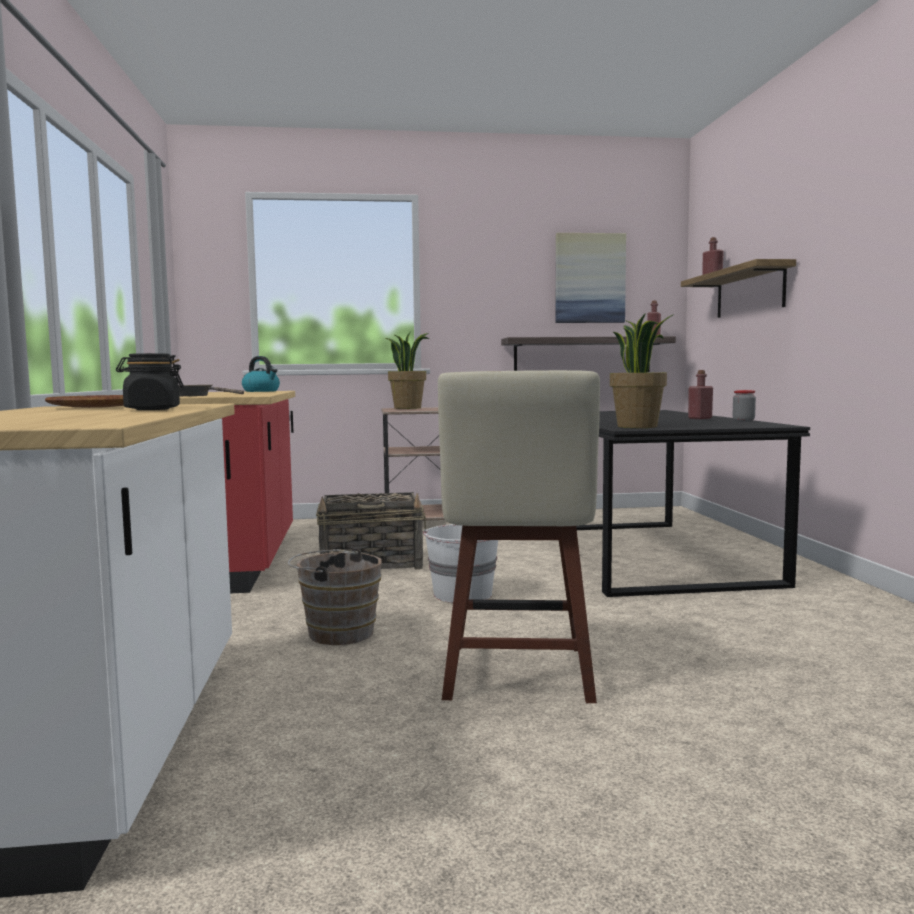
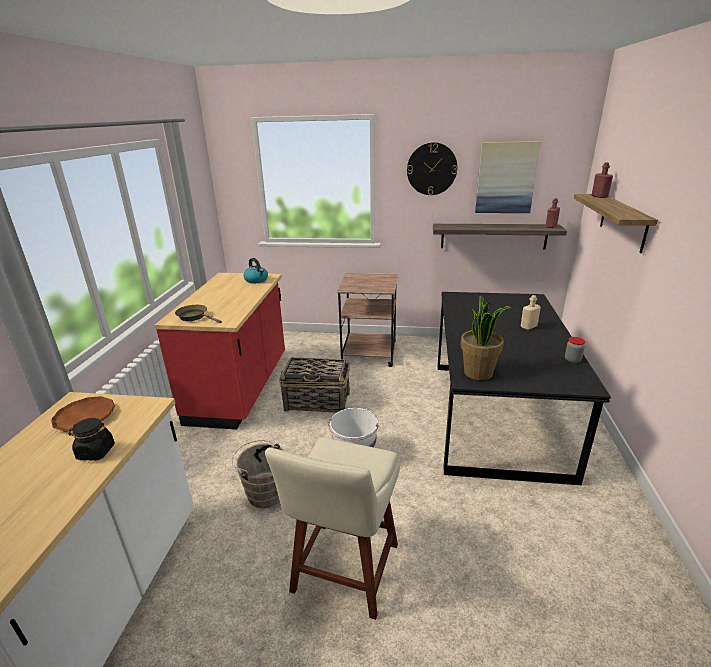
camera: 15 degrees right, 20 degrees up
potted plant [386,331,430,409] -> none
red bottle [688,370,713,419] -> none
none -> wall clock [407,142,457,195]
none -> beige bottle [521,295,541,330]

